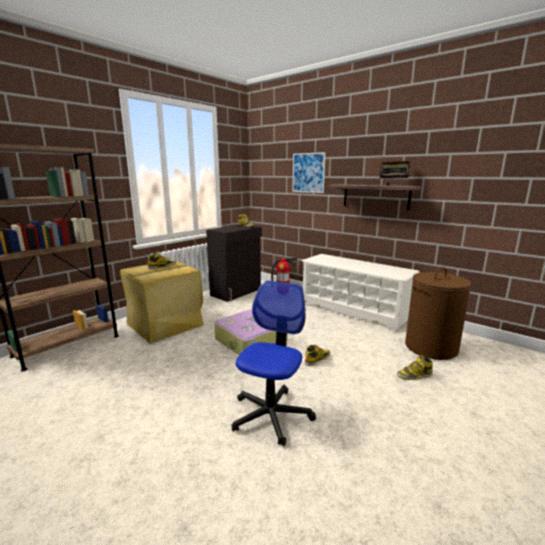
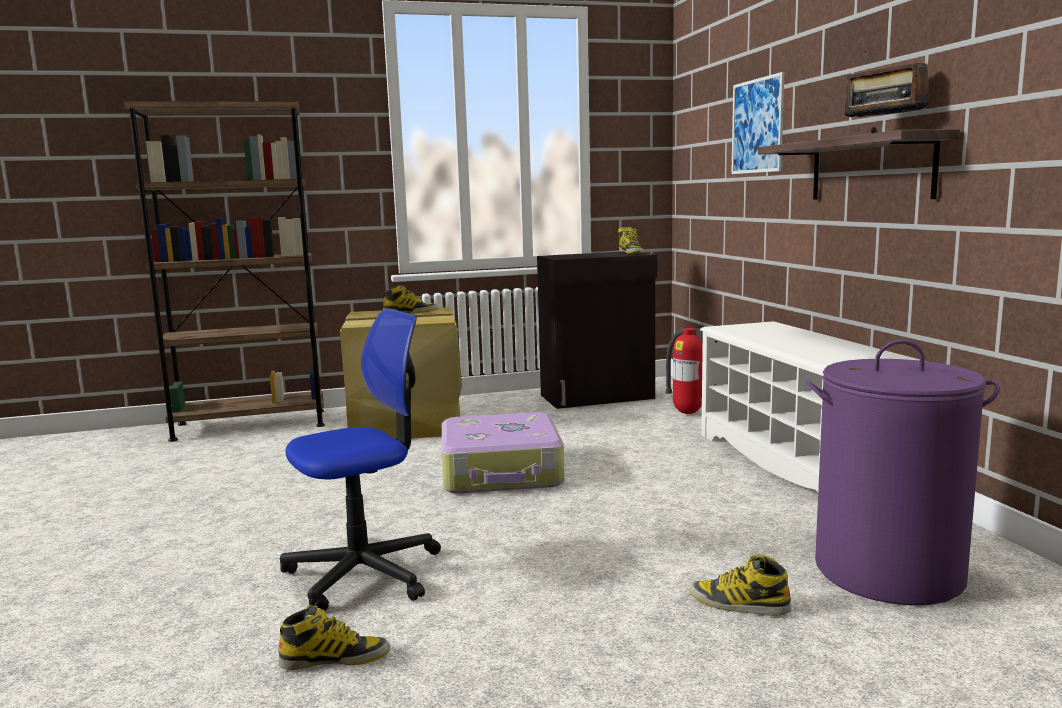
camera: 35 degrees right, 5 degrees down
boot [305,345,331,366] -> boot moved to [279,605,390,670]
brown laundry basket [405,267,471,360] -> purple laundry basket [805,340,1000,605]

